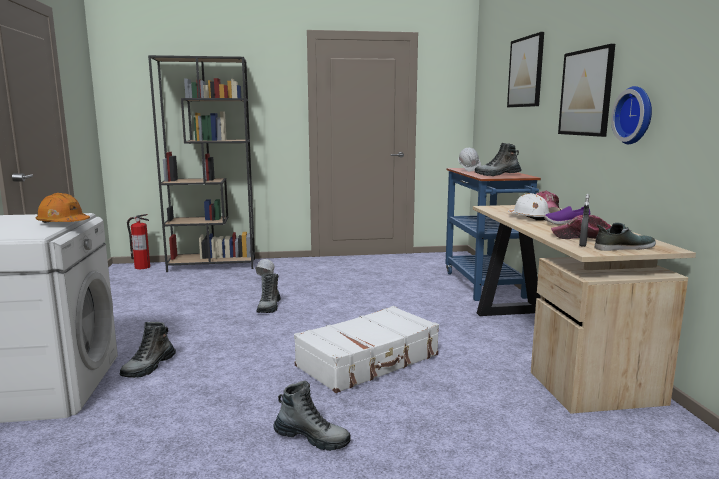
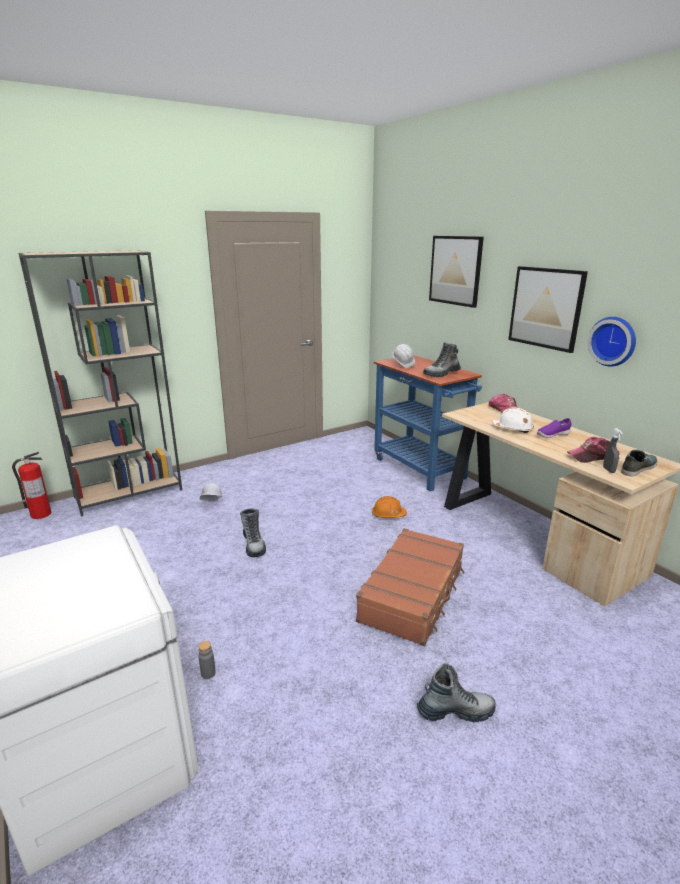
camera: 25 degrees left, 10 degrees up
orange hard hat [35,193,90,223] -> orange hard hat moved to [372,496,407,518]
boot [120,322,176,378] -> grey bottle [198,641,216,679]
white suitcase [294,306,439,393] -> brown suitcase [356,528,464,646]

